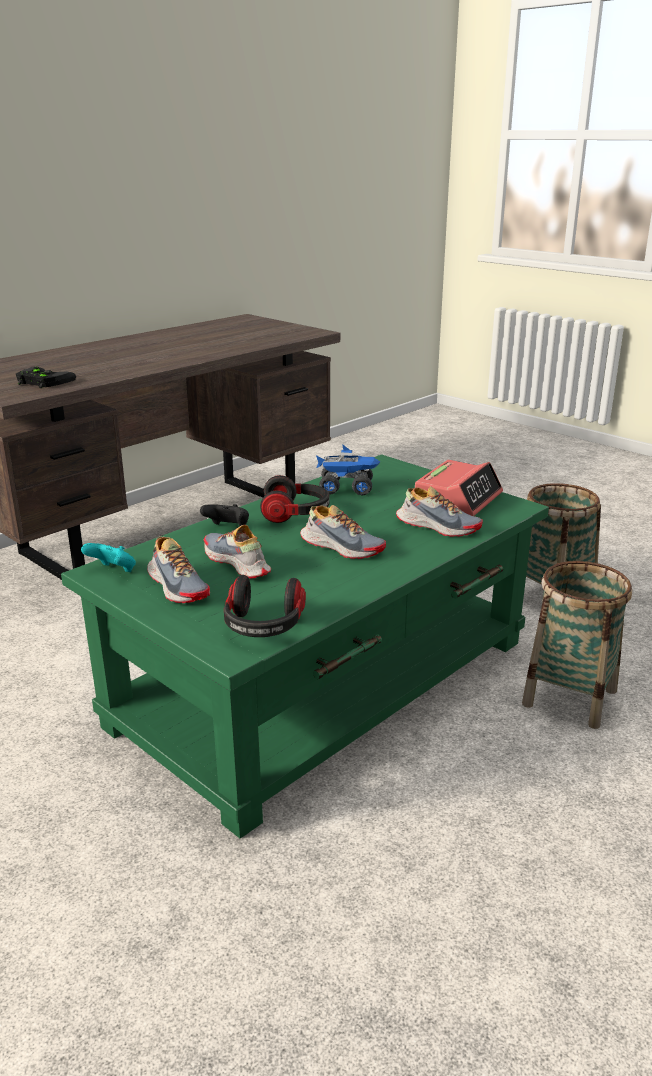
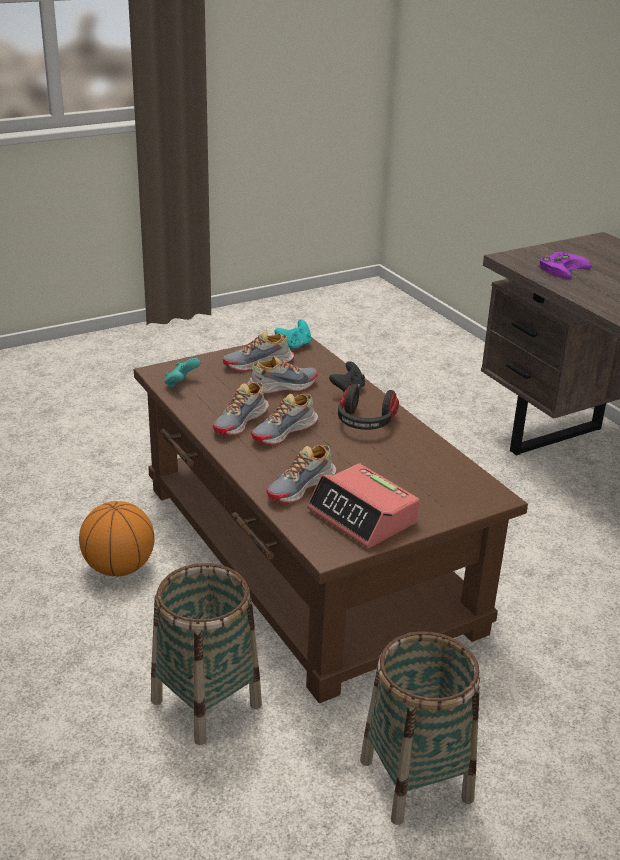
camera: 105 degrees right, 5 degrees up
black game controller [16,366,76,388] -> purple game controller [538,252,592,279]
green coffee table [61,454,549,839] -> brown coffee table [134,337,528,703]
headphones [224,575,306,637] -> turquoise game controller [164,358,201,388]
toy truck [316,444,380,496] -> none
none -> basketball [79,501,155,576]
none -> shoe [213,382,269,436]

